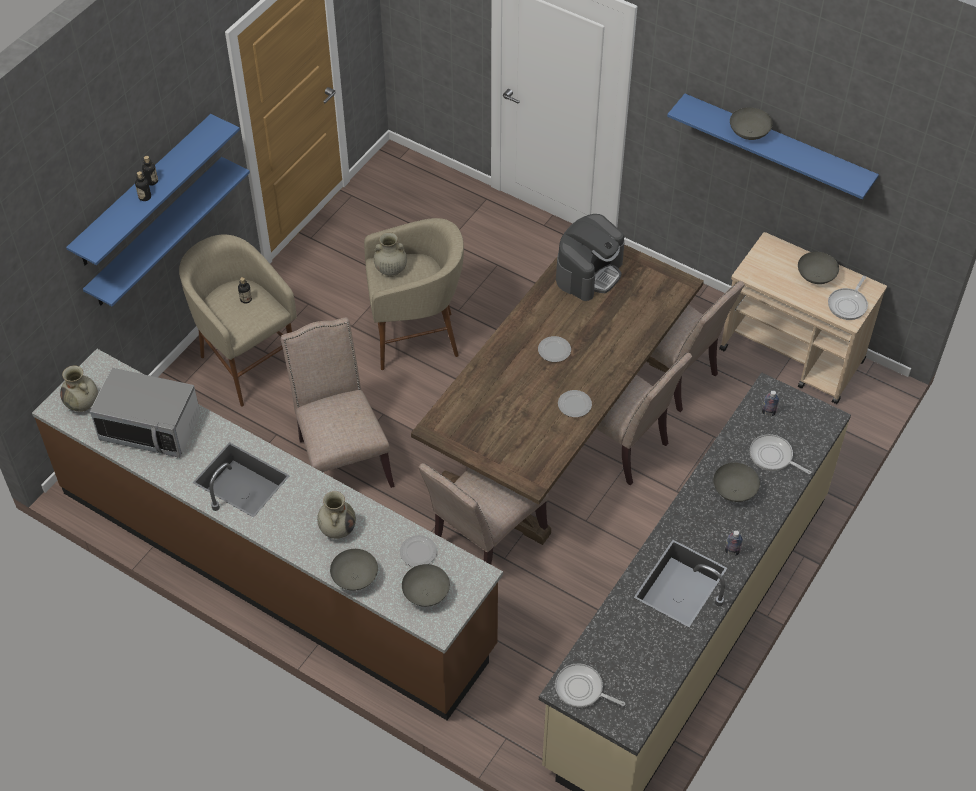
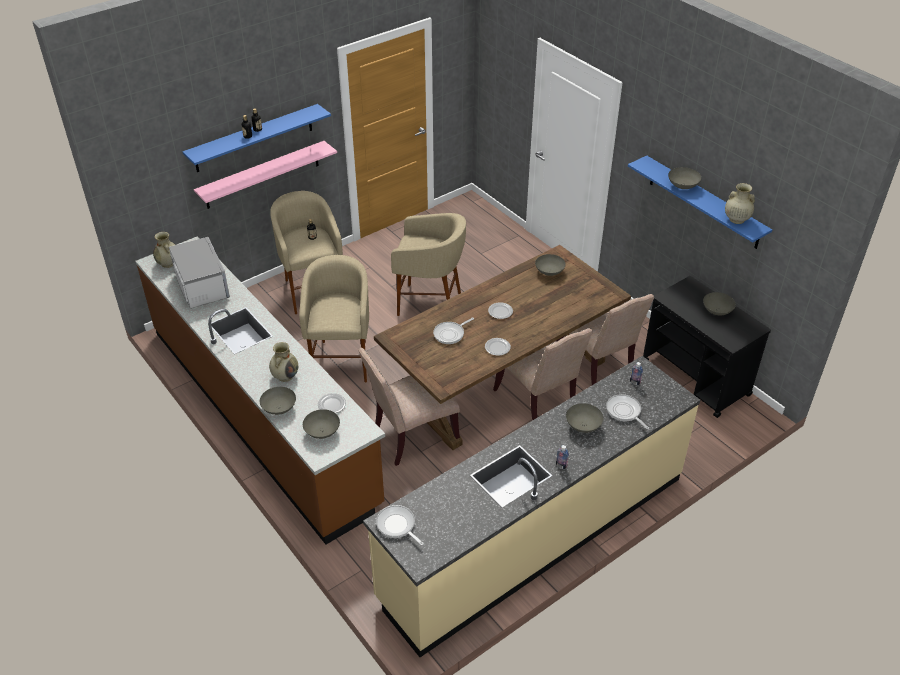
camera: 20 degrees right, 10 degrees down
blue shelf [83,157,250,306] -> pink shelf [194,141,337,209]
microwave [90,368,201,458] -> microwave turned 150 degrees counterclockwise [169,237,230,308]
beige chair [281,317,395,488] -> beige stool [299,255,369,383]
beige vase [374,232,407,277] -> beige vase moved to [725,183,755,224]
coffee machine [556,214,625,301] -> grey bowl [535,254,566,276]
beige cart [719,232,887,404] -> black cart [643,276,771,418]
frying pan [828,276,868,320] -> frying pan moved to [433,318,474,344]

